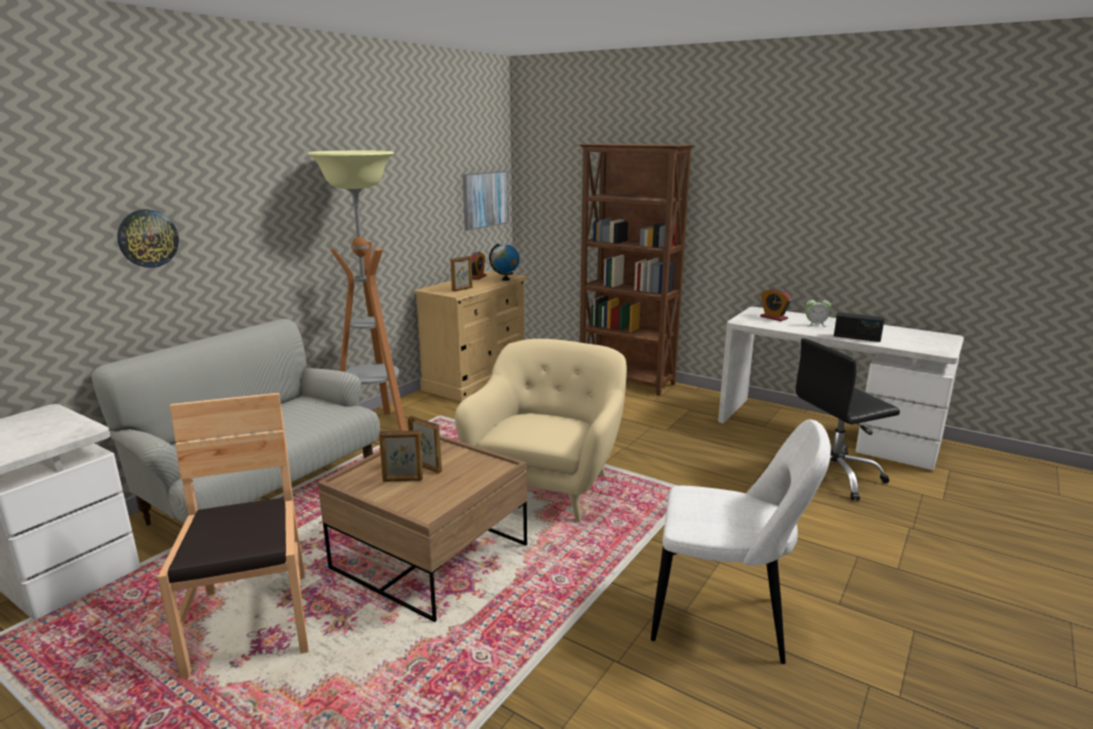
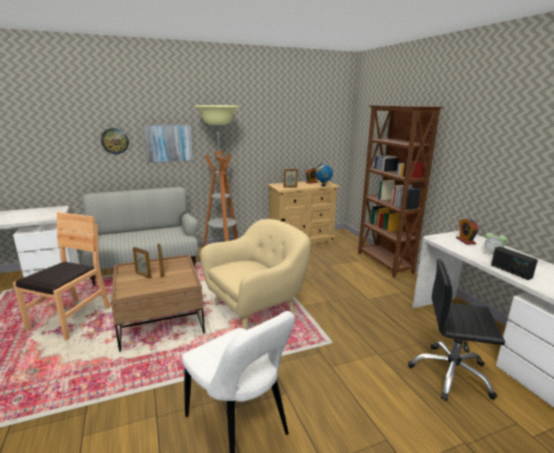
camera: 35 degrees right, 0 degrees up
picture [463,171,508,231] -> picture moved to [143,124,194,163]

